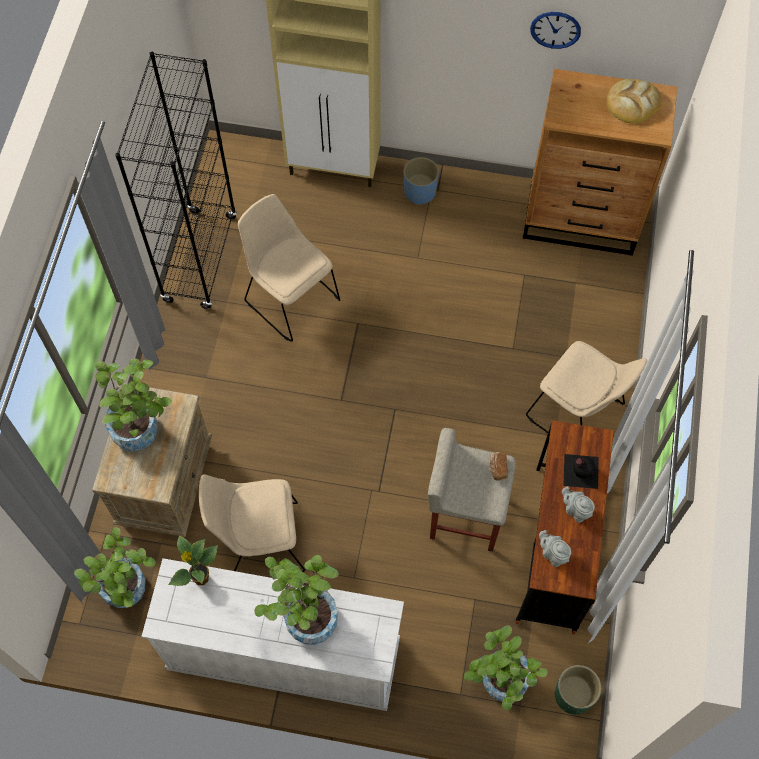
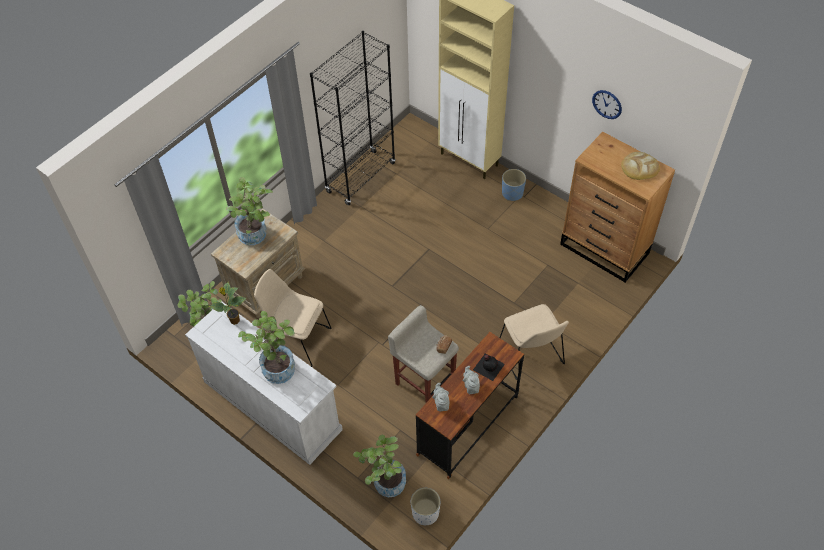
camera: 30 degrees right, 10 degrees down
beige chair [238,194,340,341] -> none
green planter [555,665,601,715] -> white planter [411,488,440,525]

